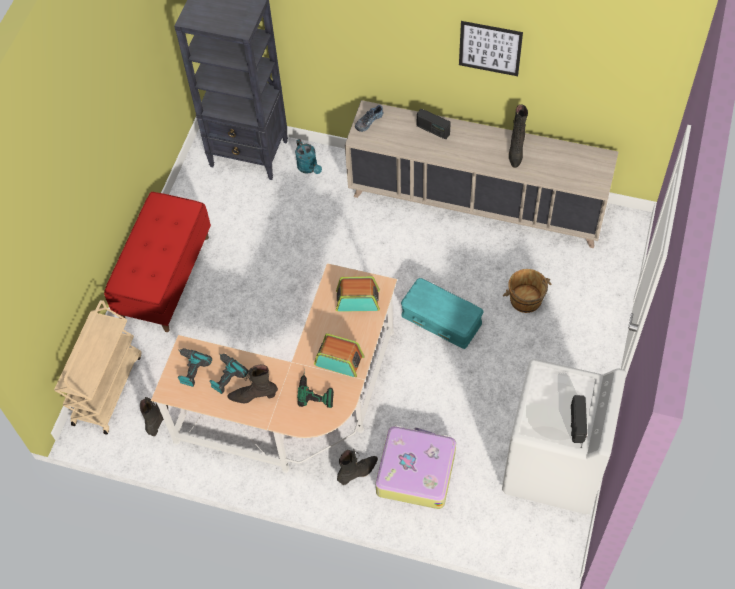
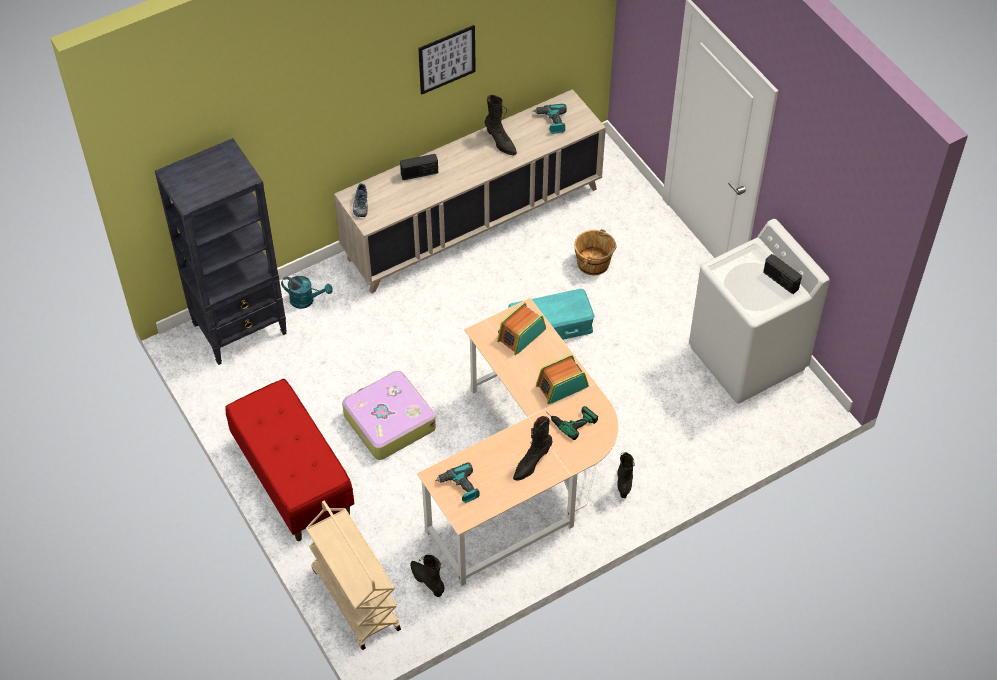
camera: 50 degrees left, 5 degrees down
power drill [209,353,248,394] -> power drill moved to [533,104,567,134]
suitcase [376,425,456,509] -> suitcase moved to [342,371,436,460]

